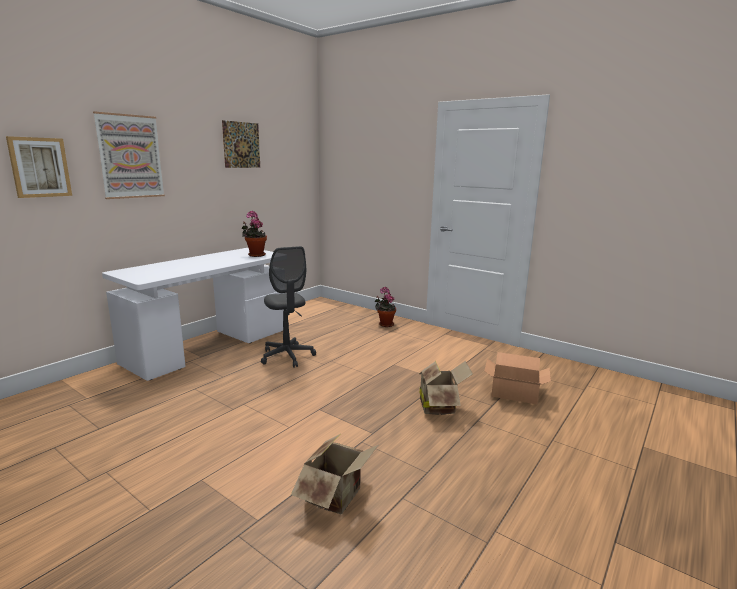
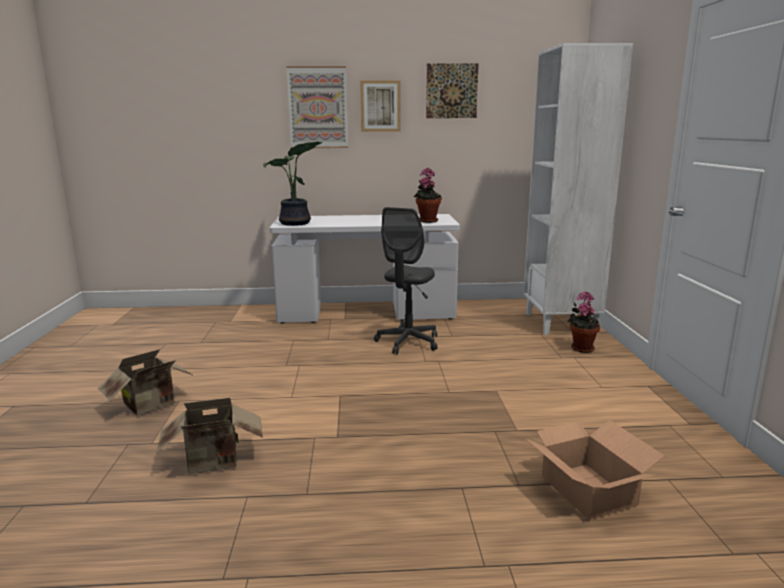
camera: 50 degrees right, 0 degrees up
picture [6,136,72,198] -> picture moved to [360,81,400,132]
cardboard box [419,361,473,415] -> cardboard box moved to [98,349,194,416]
none -> potted plant [263,142,323,226]
none -> white bookcase [524,43,633,335]

